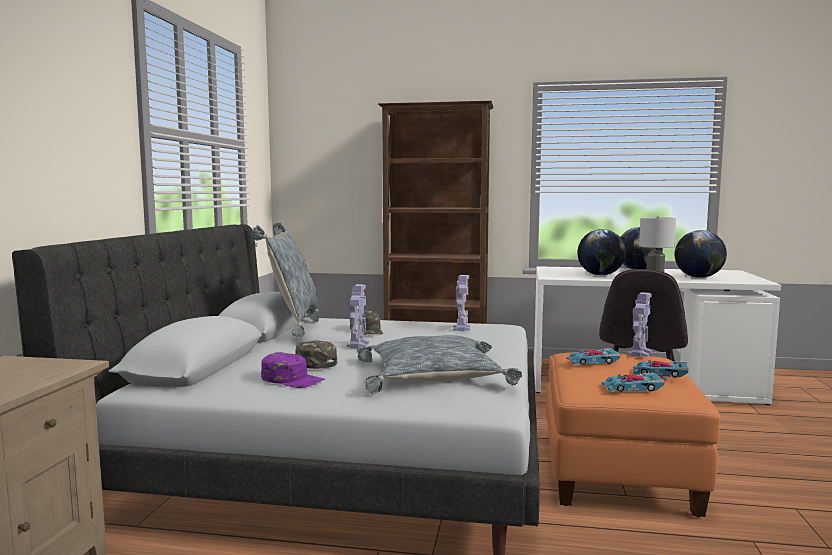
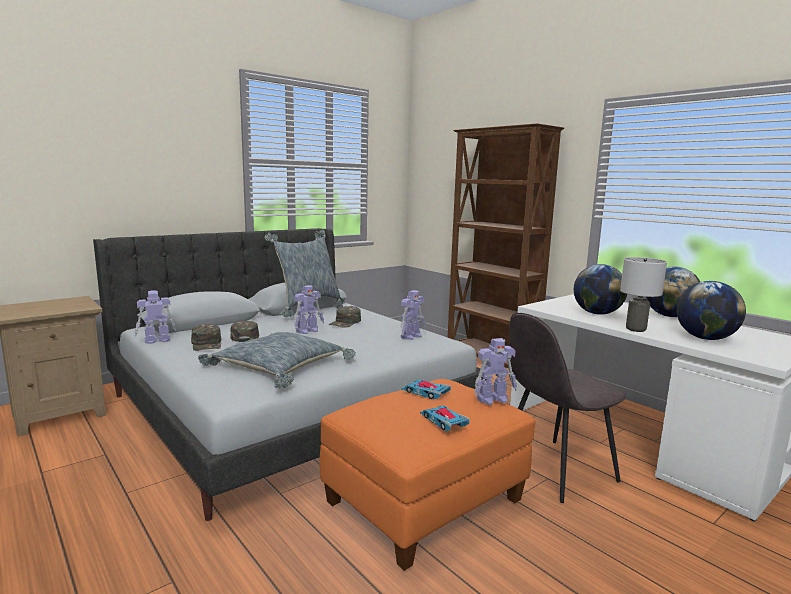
camera: 40 degrees right, 5 degrees up
purple cap [261,352,325,388] -> green cap [191,324,221,351]
toy car [602,373,664,392] -> none
none -> toy robot [135,290,177,344]

